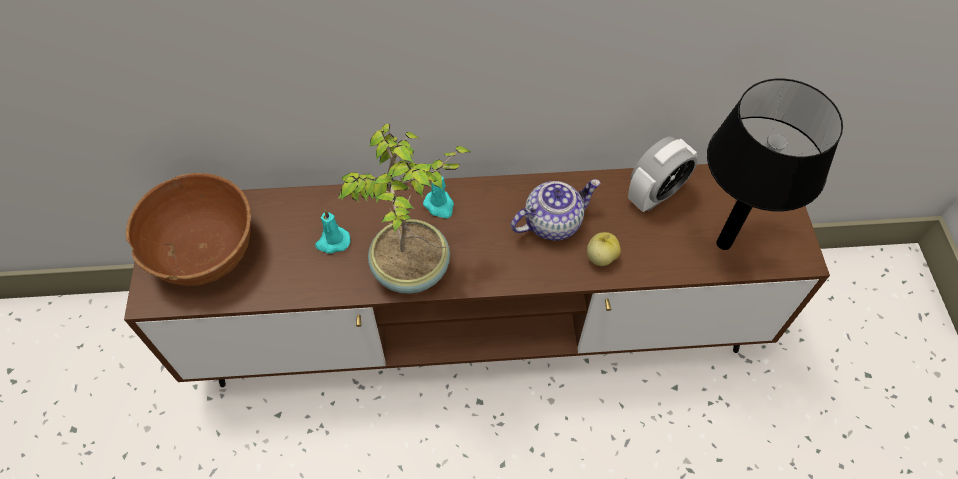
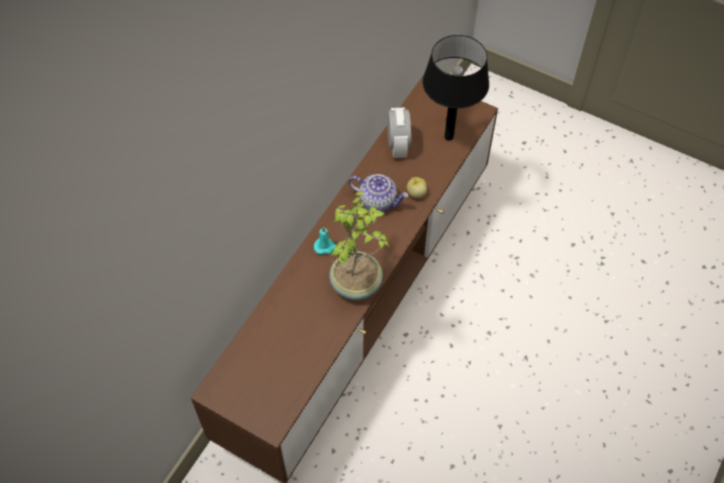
camera: 55 degrees left, 0 degrees up
brown bowl [126,173,251,286] -> none
turquoise candle [315,210,351,253] -> none
teapot [511,179,600,241] -> teapot turned 105 degrees clockwise [348,174,409,212]

